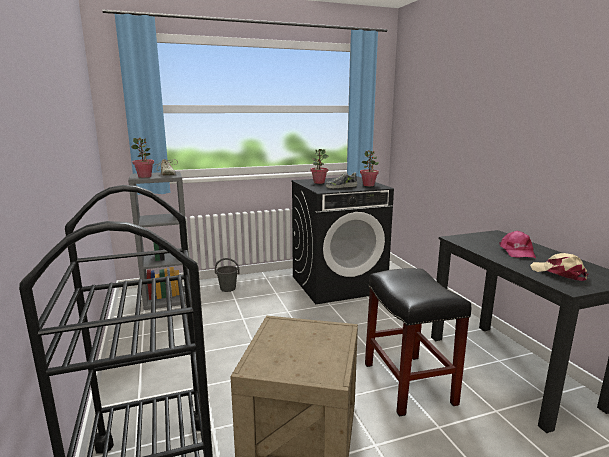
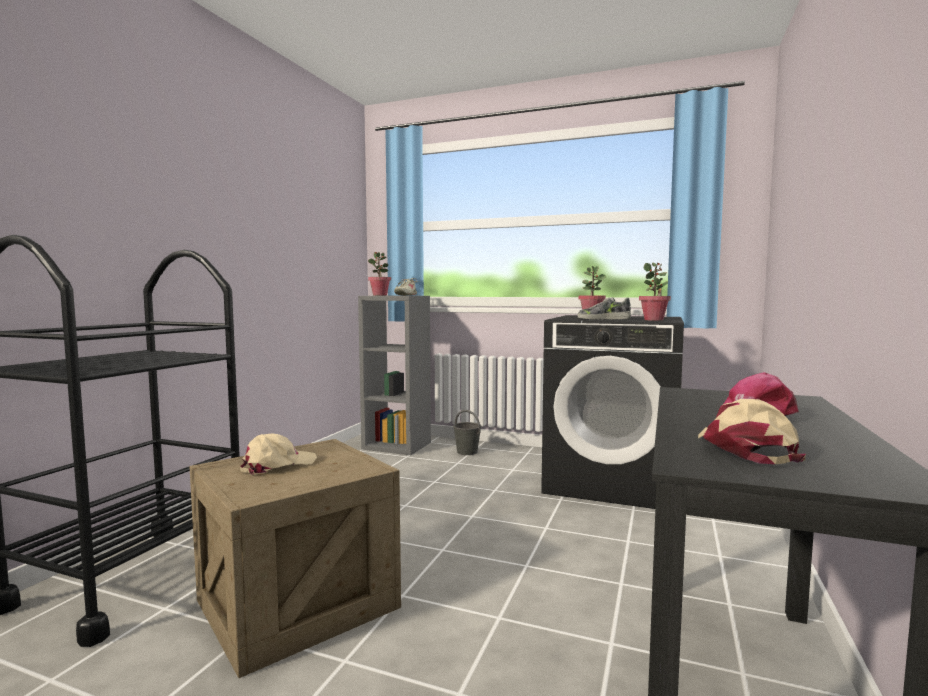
camera: 40 degrees right, 10 degrees down
black stool [365,268,471,417] -> none
none -> beige cap [240,433,317,475]

